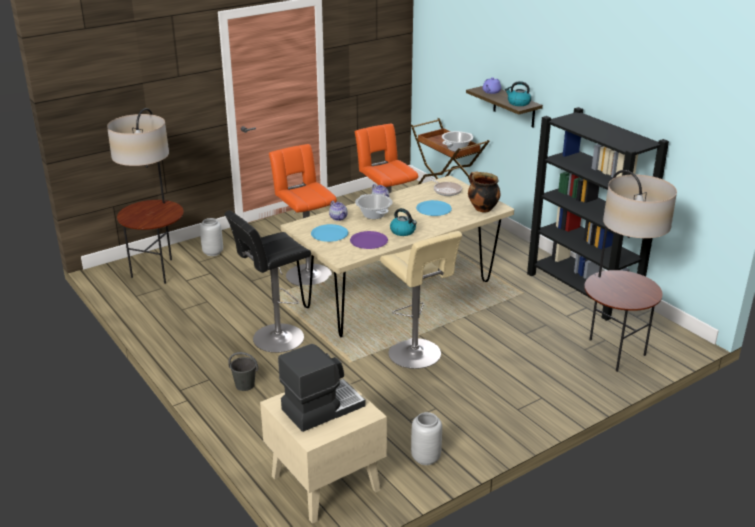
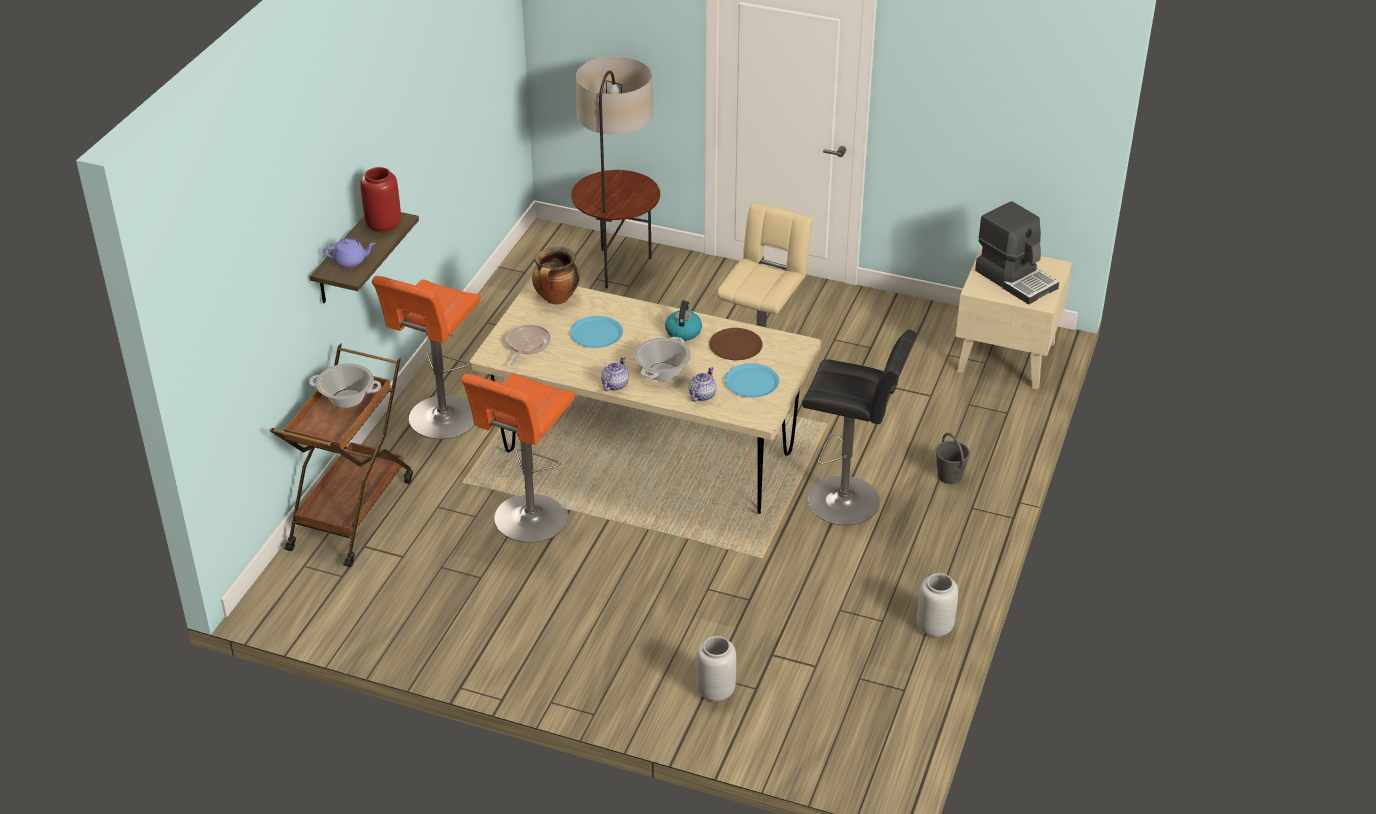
camera: 125 degrees left, 10 degrees up
floor lamp [107,108,184,284] -> none
orange stool [269,144,337,286] -> orange stool moved to [372,276,481,439]
coffee machine [278,344,365,432] -> coffee machine turned 150 degrees counterclockwise [975,201,1059,305]
purple plate [350,231,388,249] -> brown plate [709,328,763,360]
grey vase [411,412,442,465] -> grey vase moved to [917,573,958,637]
kettle [505,81,531,106] -> red vase [360,167,401,232]
black bookcase [527,107,669,321] -> none

